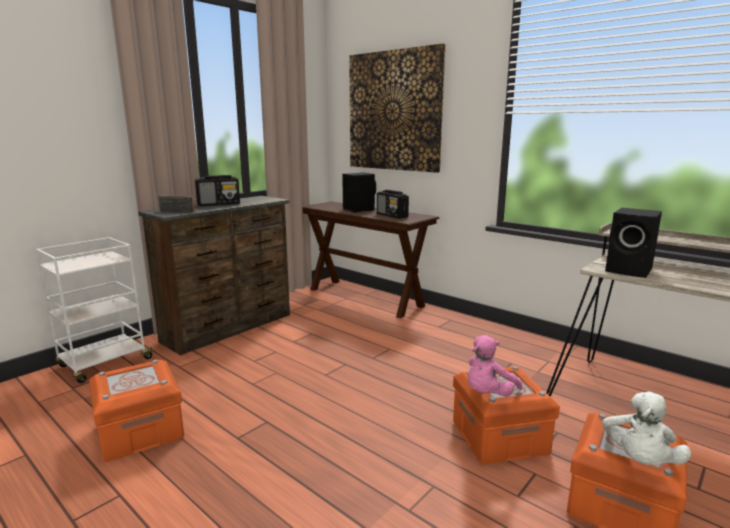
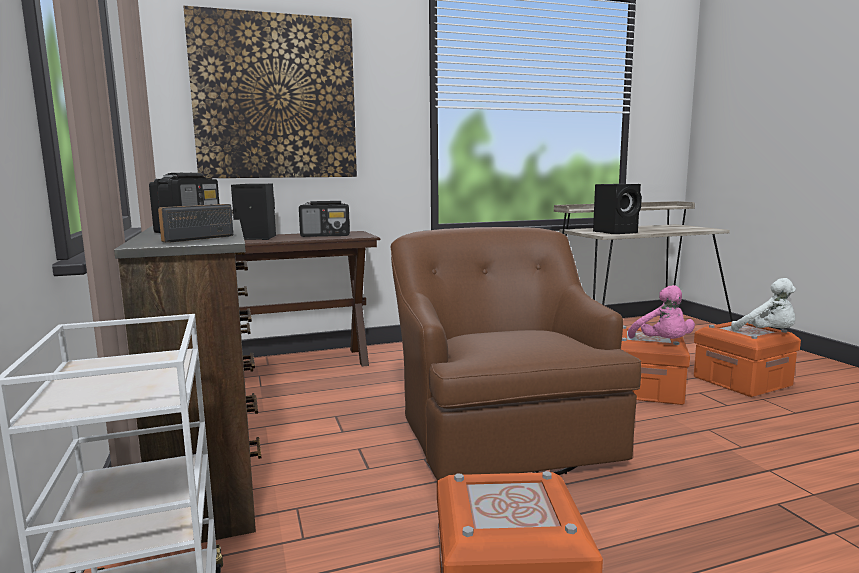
camera: 60 degrees left, 5 degrees down
none -> brown armchair [391,227,641,481]

